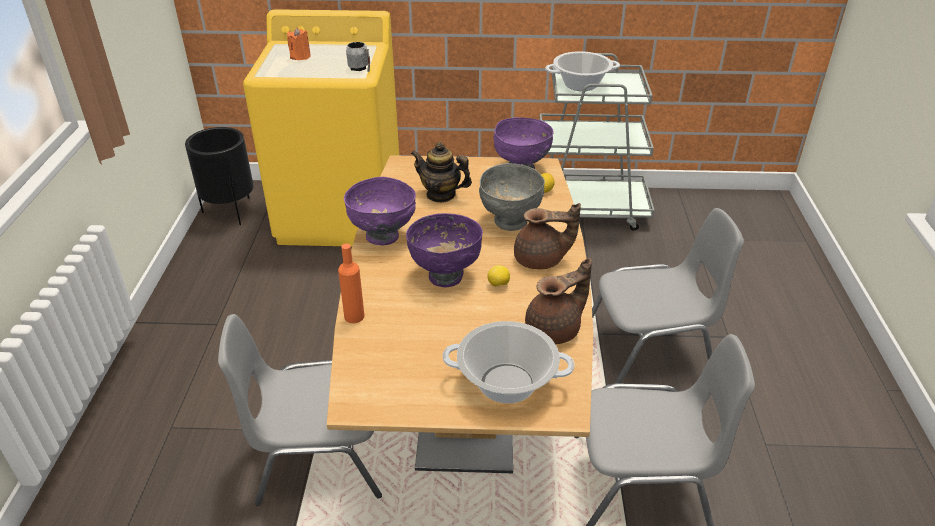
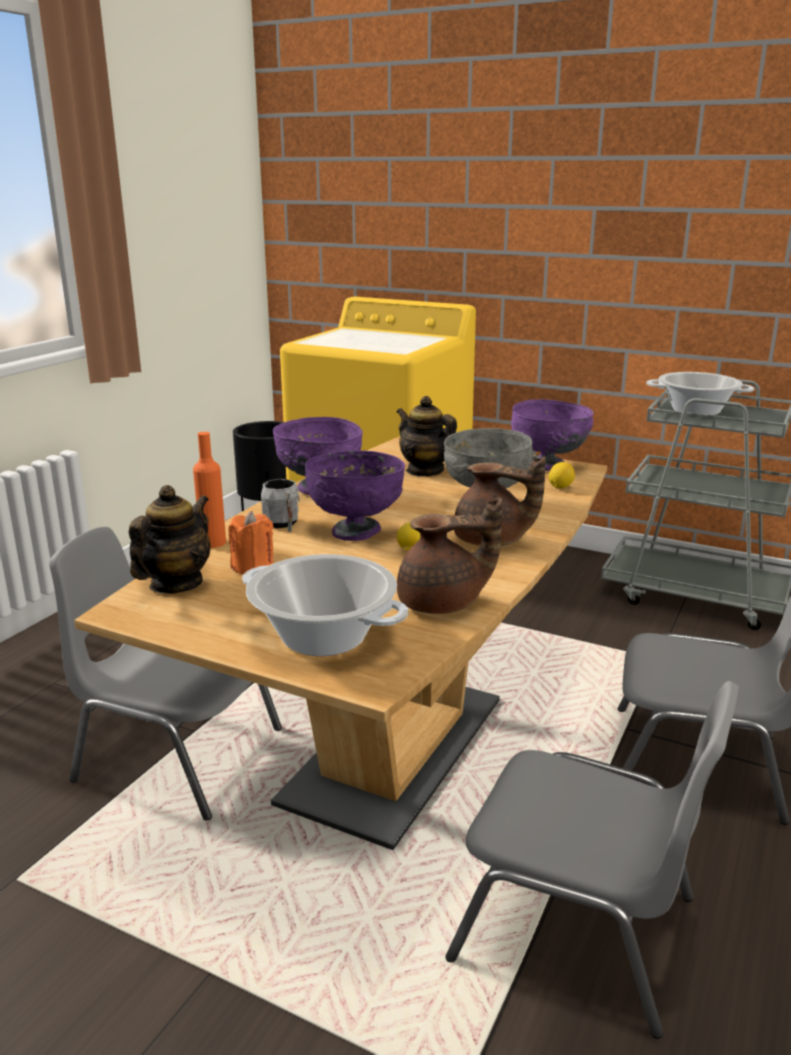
camera: 25 degrees right, 15 degrees down
orange candle [287,27,311,60] -> orange candle moved to [228,511,274,574]
grey mug [346,42,370,72] -> grey mug moved to [261,479,300,532]
none -> teapot [129,485,211,593]

